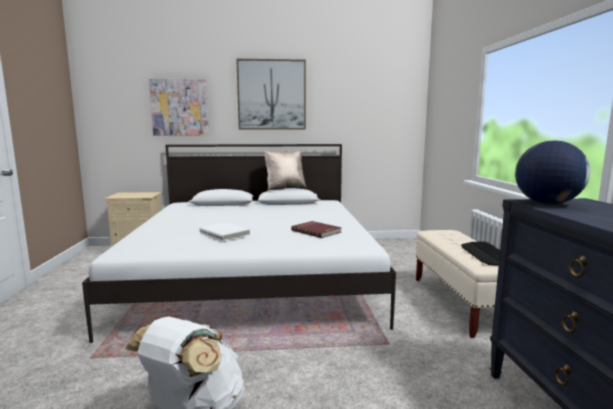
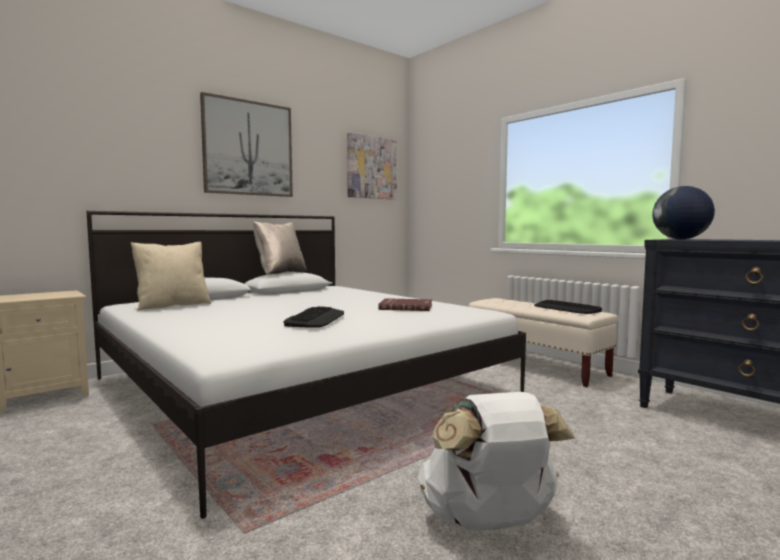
camera: 35 degrees left, 5 degrees down
picture [149,79,209,135] -> picture moved to [347,133,397,200]
white book [200,222,250,240] -> keyboard [283,306,344,328]
none -> beige pillow [131,242,211,311]

